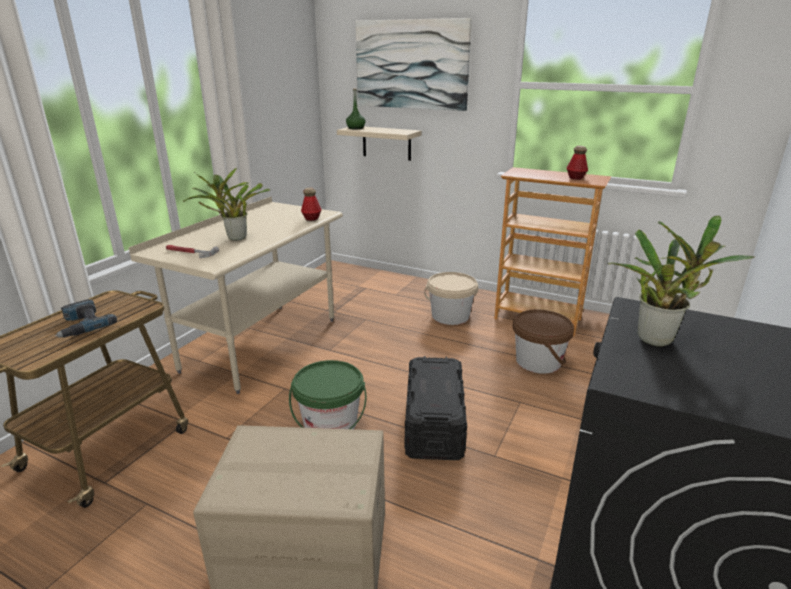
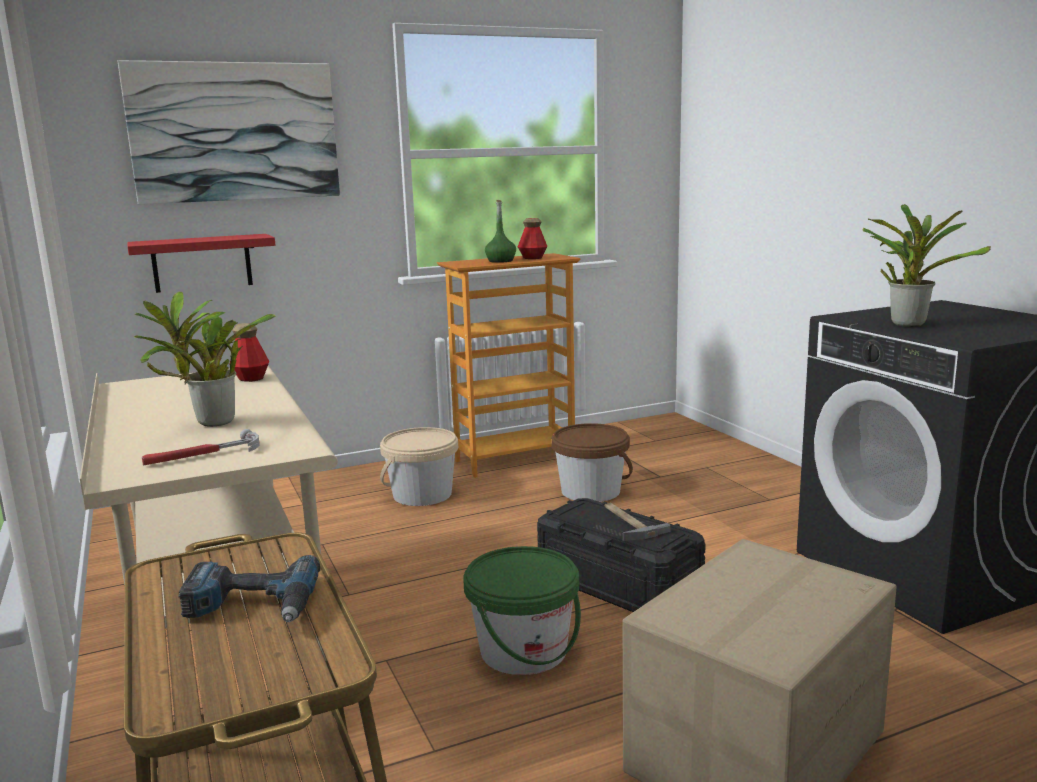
camera: 50 degrees left, 10 degrees down
beige shelf [337,127,422,161] -> red shelf [128,234,275,293]
green bottle [346,88,366,129] -> green bottle moved to [485,200,516,263]
none -> hammer [605,503,671,541]

